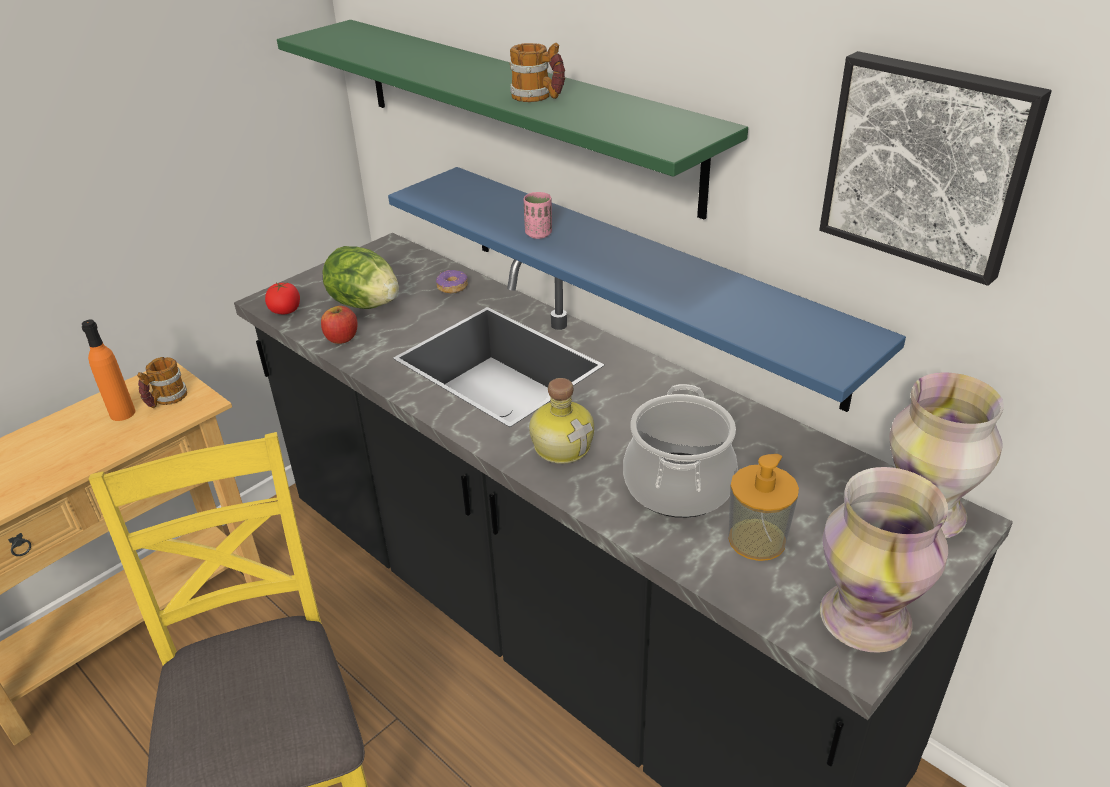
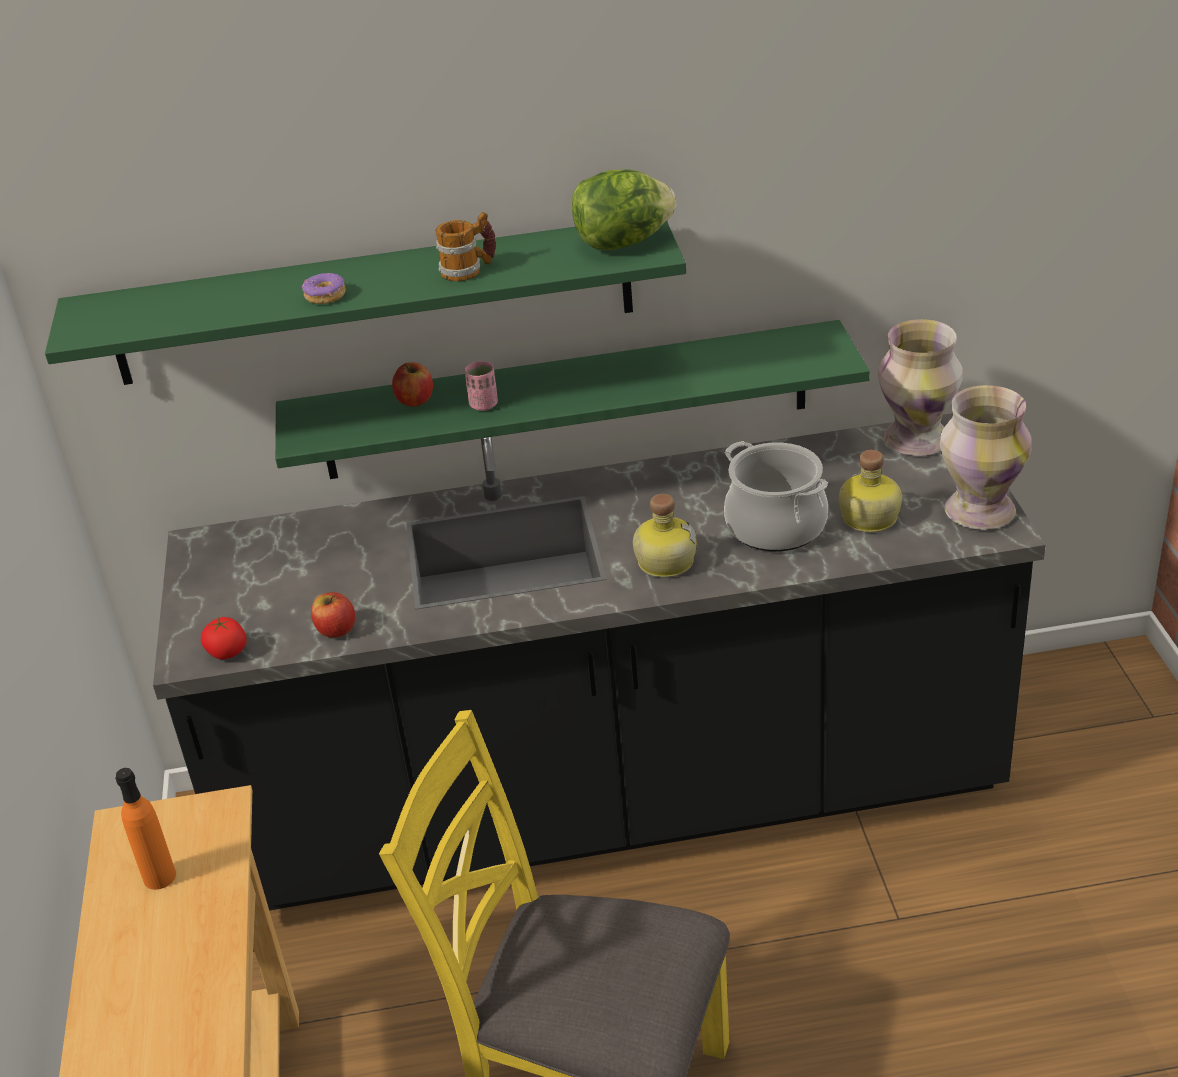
camera: 50 degrees left, 0 degrees up
mug [137,357,187,408] -> none
lettuce [323,246,399,309] -> lettuce moved to [572,169,676,250]
blue shelf [388,167,906,412] -> green shelf [275,320,870,479]
donut [436,270,468,293] -> donut moved to [302,273,346,304]
soap dispenser [728,454,799,561] -> bottle [839,450,902,533]
picture [819,51,1052,286] -> none
none -> apple [392,362,433,406]

